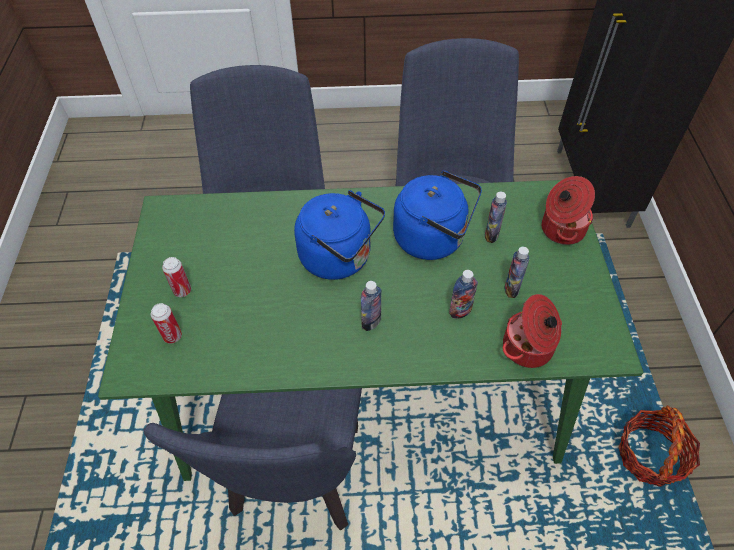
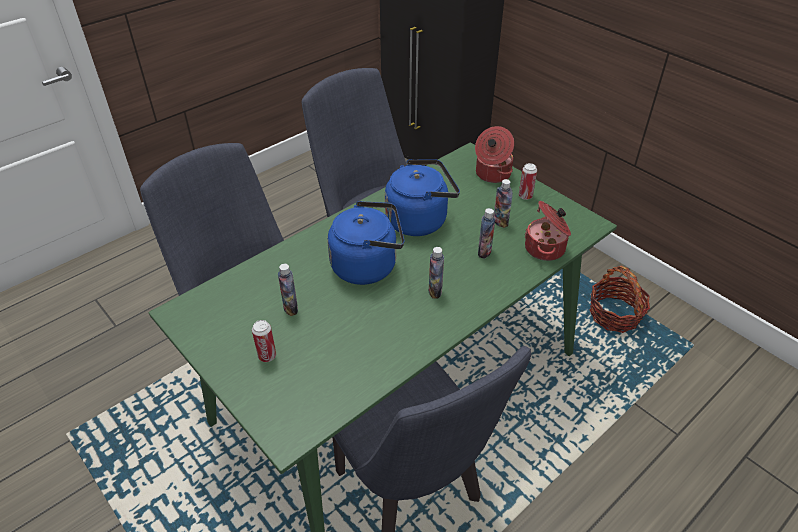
camera: 40 degrees left, 10 degrees down
can [151,303,182,344] -> can moved to [519,163,537,200]
bottle [485,192,507,243] -> bottle moved to [278,264,298,316]

